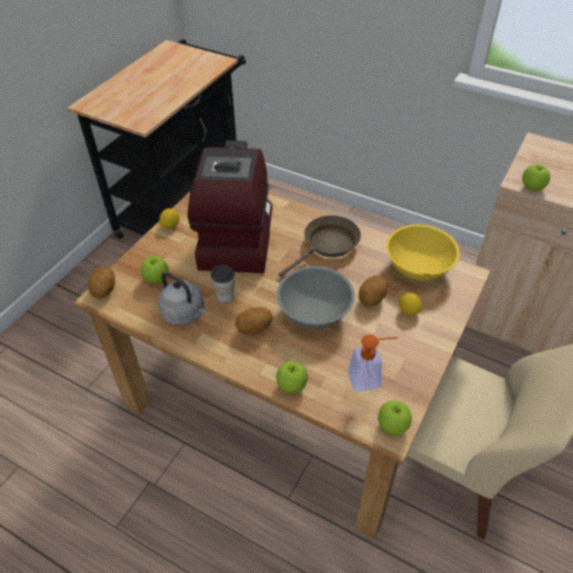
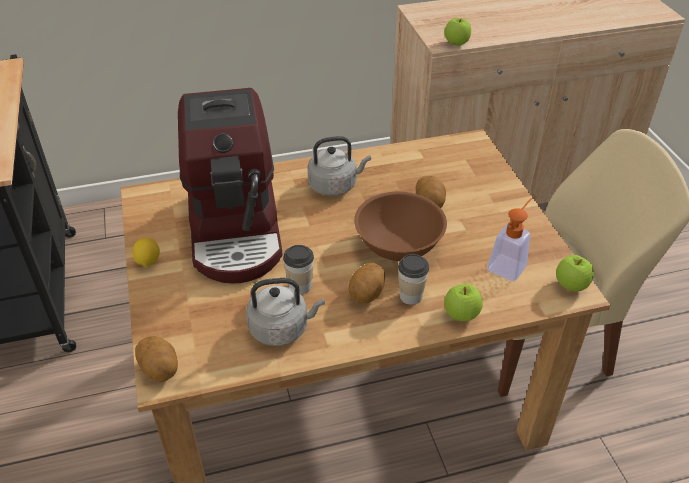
camera: 45 degrees left, 5 degrees down
apple [141,256,169,284] -> none
coffee machine [188,140,273,273] -> coffee machine turned 150 degrees counterclockwise [178,88,283,283]
grey bowl [277,266,355,329] -> brown bowl [354,192,447,261]
brown frying pan [279,215,361,277] -> grey kettle [307,136,371,196]
yellow bowl [386,224,460,281] -> none
lemon [399,293,422,316] -> none
none -> cup [398,254,429,305]

